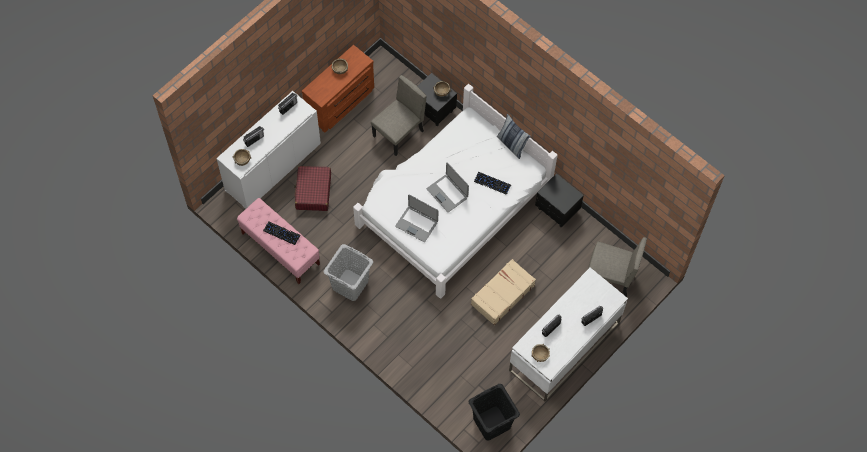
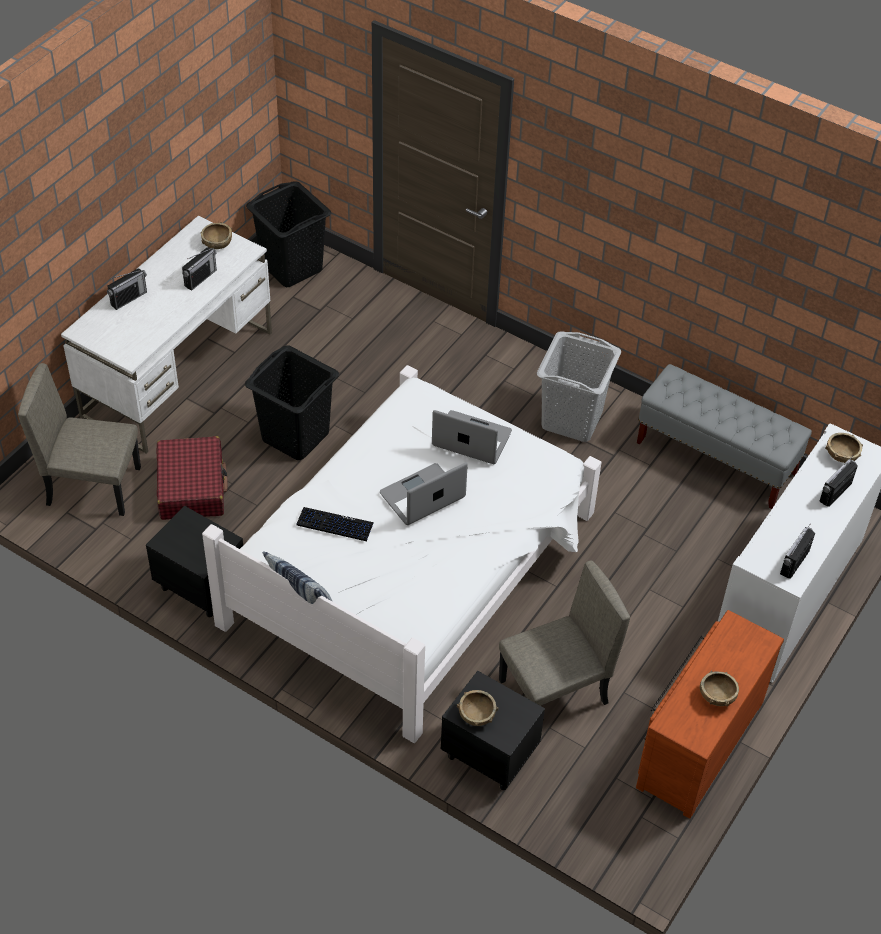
camera: 170 degrees right, 15 degrees down
pink bench [237,198,320,284] -> grey bench [637,364,812,509]
keyboard [263,222,301,245] -> none
red suitcase [294,166,331,211] -> red suitcase moved to [156,436,228,520]
beige chair [371,75,426,156] -> beige chair turned 150 degrees counterclockwise [499,561,630,706]
laptop [427,162,469,212] -> laptop turned 75 degrees counterclockwise [380,462,468,525]
beige suitcase [471,259,536,325] -> black laundry basket [245,345,339,460]

